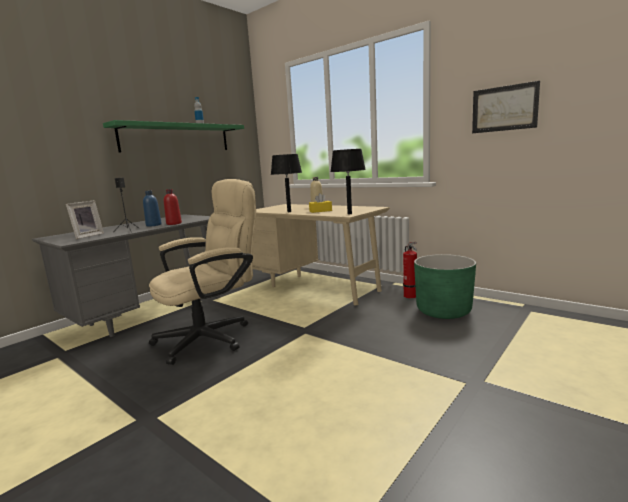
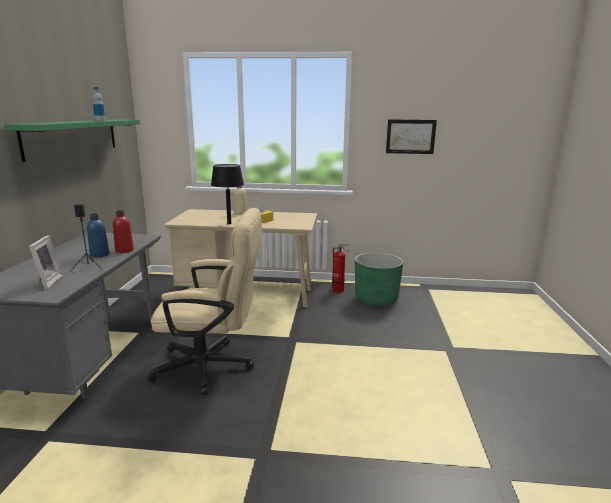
camera: 35 degrees left, 5 degrees up
beige office chair [149,179,256,365] -> beige office chair turned 75 degrees clockwise [147,208,262,395]
black table lamp [330,149,366,214] -> none

